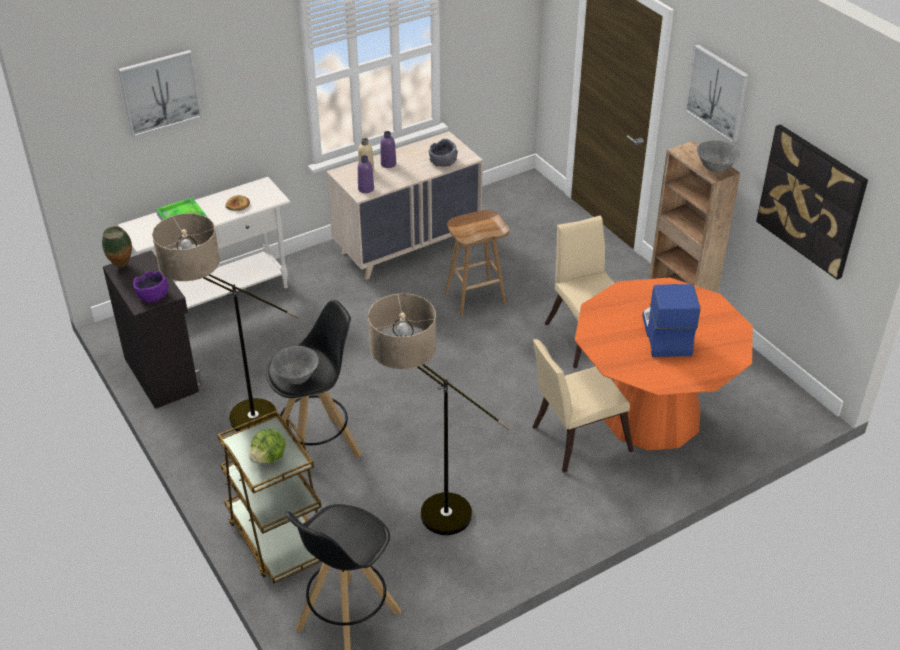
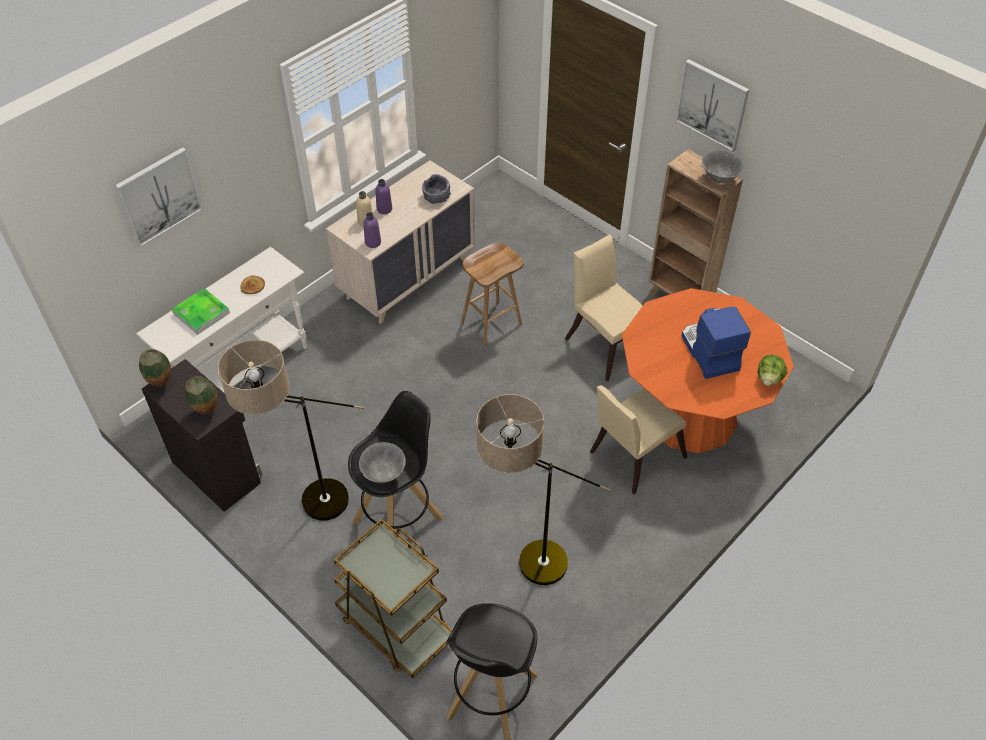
camera: 15 degrees left, 10 degrees up
purple bowl [133,271,169,303] -> vase [185,376,217,415]
lettuce [249,429,286,463] -> lettuce moved to [758,354,787,386]
picture [756,124,868,280] -> none

